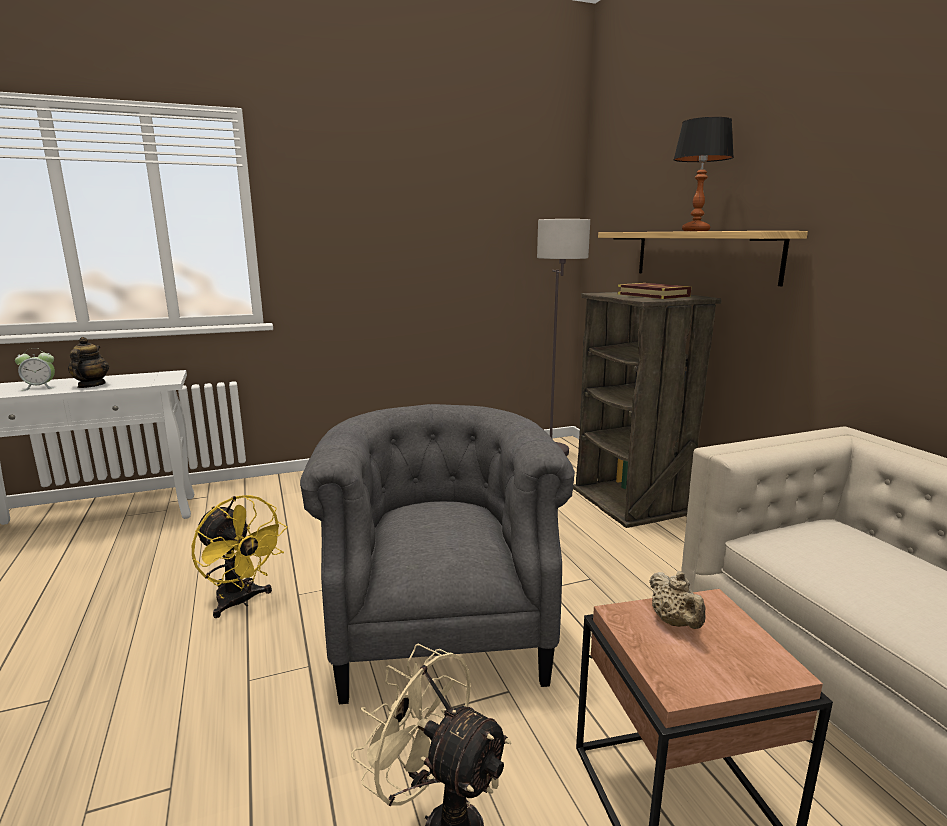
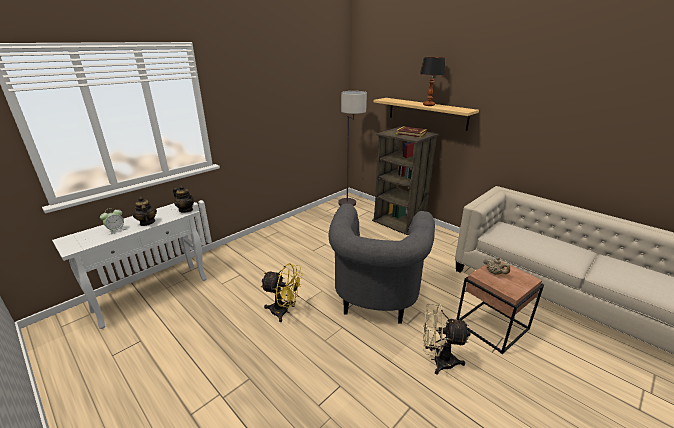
camera: 25 degrees left, 10 degrees up
grey armchair [300,404,575,704] -> grey armchair turned 135 degrees counterclockwise [329,204,435,324]
none -> teapot [173,185,194,213]

